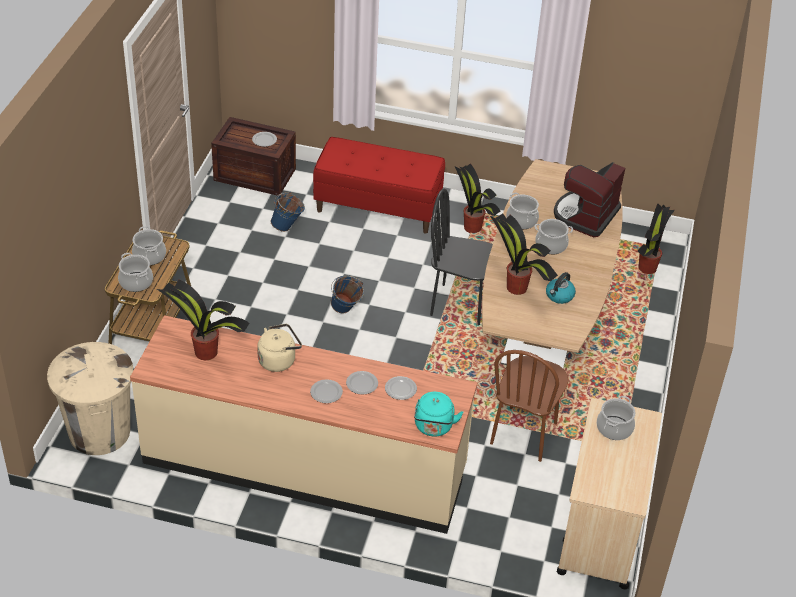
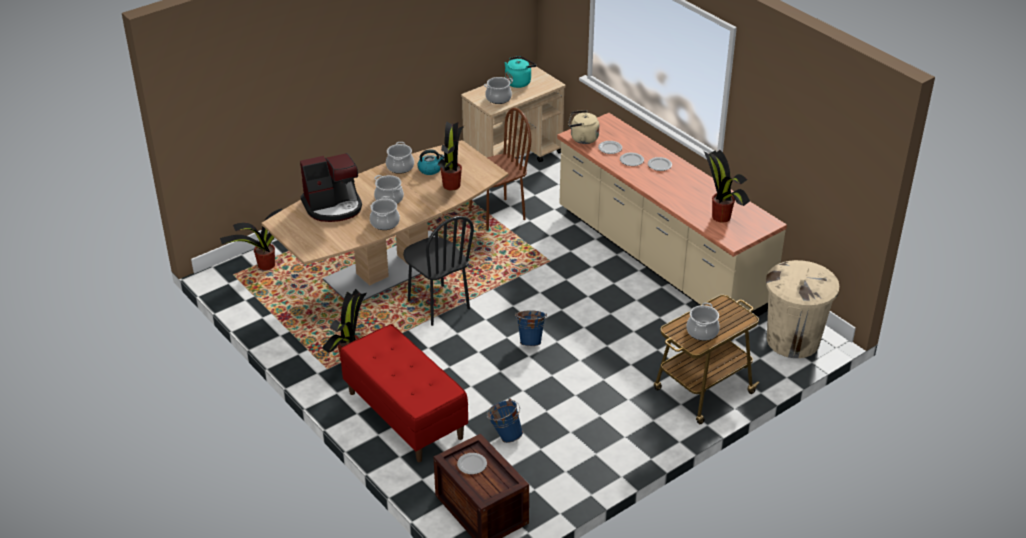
camera: 140 degrees left, 5 degrees down
cooking pot [118,253,153,292] -> cooking pot moved to [386,142,414,174]
beige kettle [257,324,302,372] -> beige kettle moved to [568,110,599,144]
turquoise kettle [414,392,463,437] -> turquoise kettle moved to [504,56,536,88]

